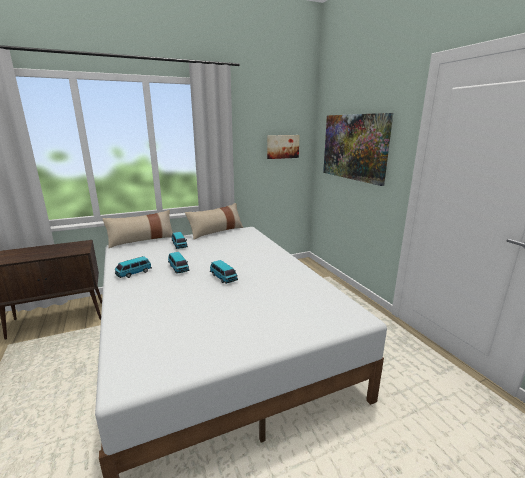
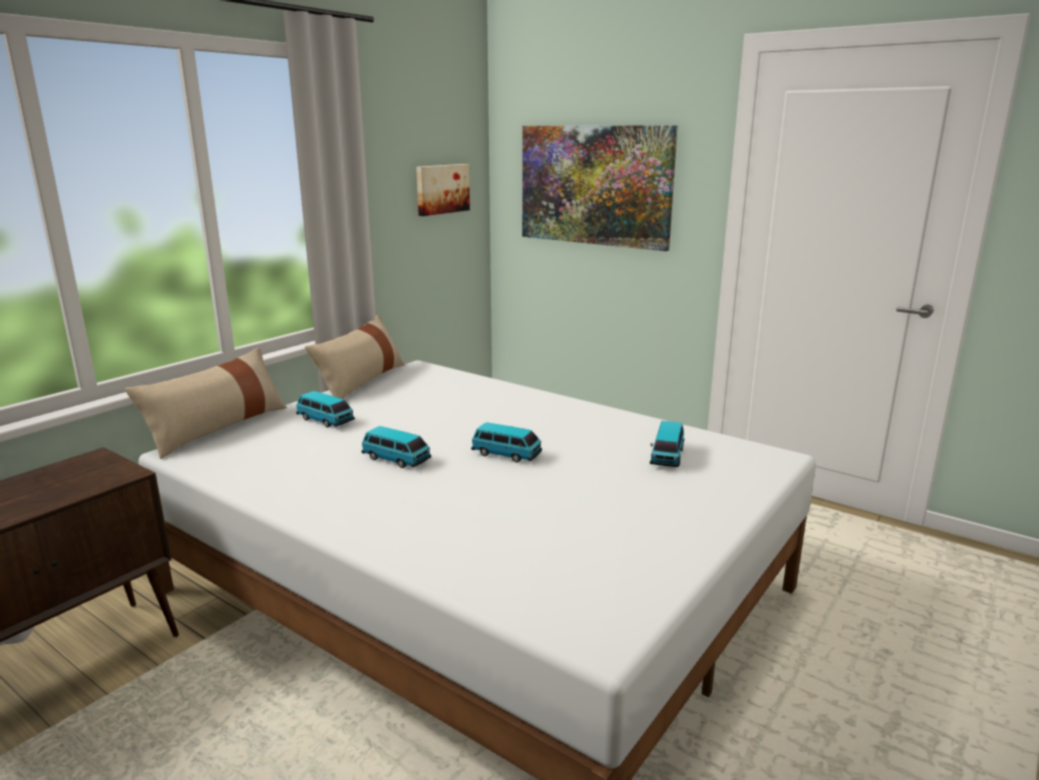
camera: 30 degrees left, 0 degrees up
toy car [115,256,152,278] -> toy car moved to [650,421,684,467]

